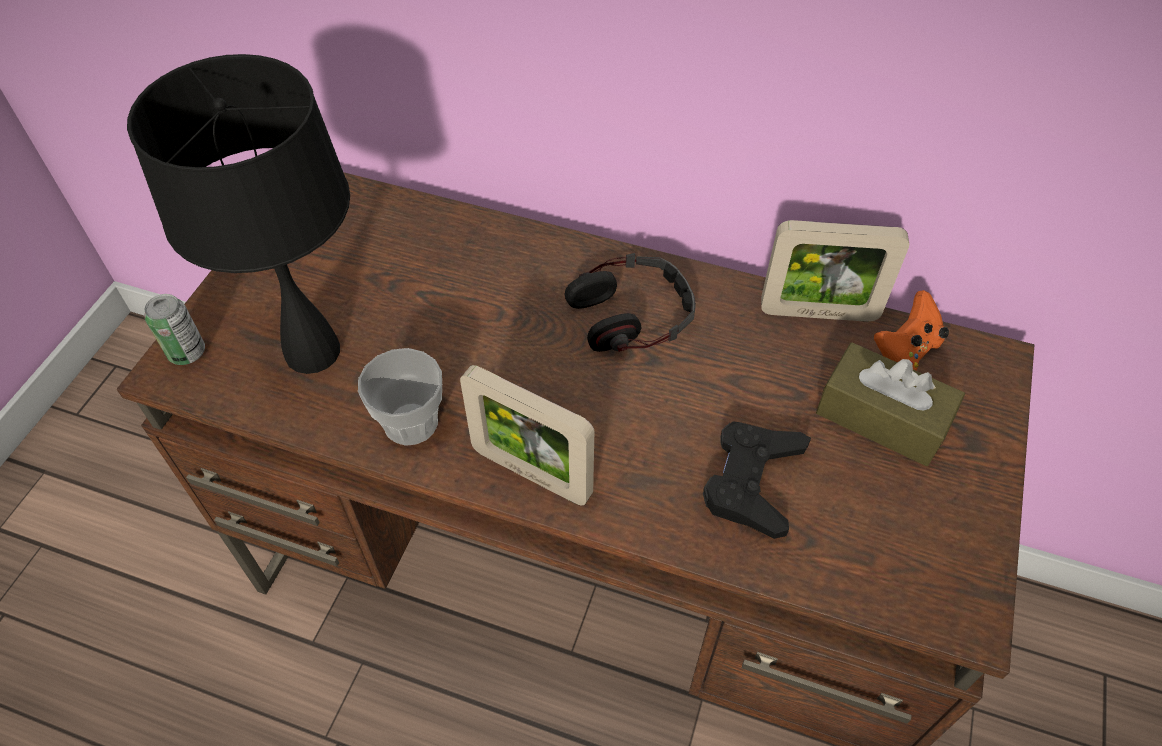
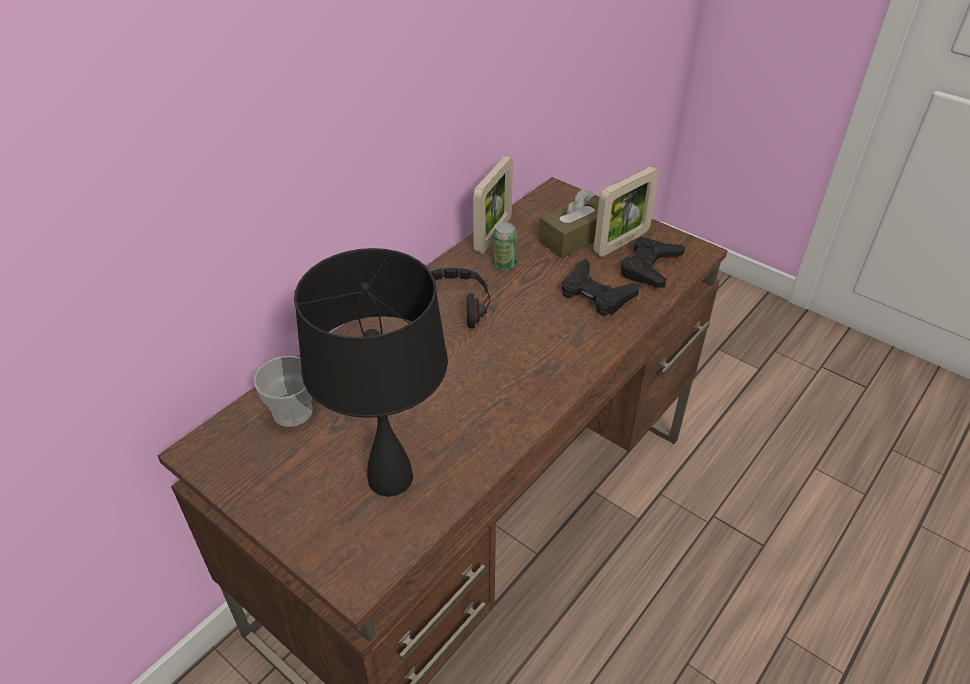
camera: 70 degrees left, 10 degrees down
can [145,294,205,365] -> can moved to [493,222,518,270]
cup [358,348,442,446] -> cup moved to [254,356,312,427]
picture frame [460,365,594,505] -> picture frame moved to [593,166,659,257]
orange game controller [874,290,949,371] -> none
none -> black game controller [620,237,685,288]

